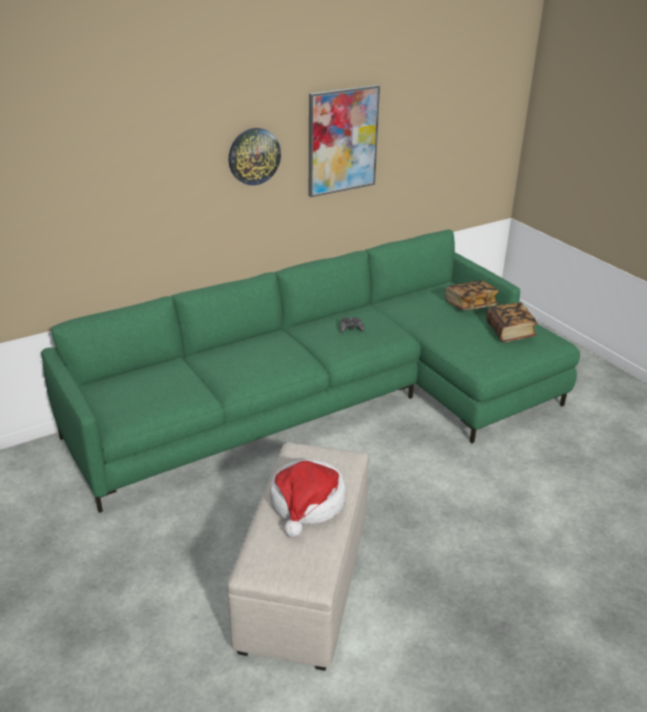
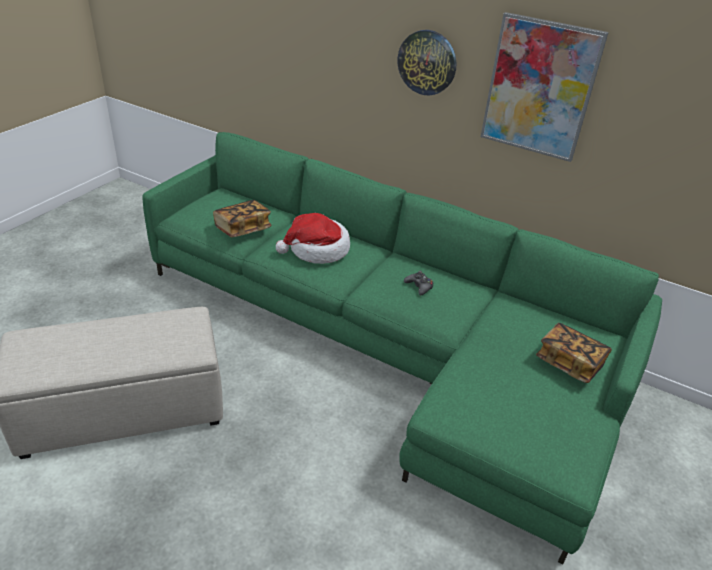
camera: 60 degrees right, 5 degrees up
hat [270,460,346,538] -> hat moved to [276,213,350,264]
book [486,303,537,343] -> book moved to [213,200,271,237]

